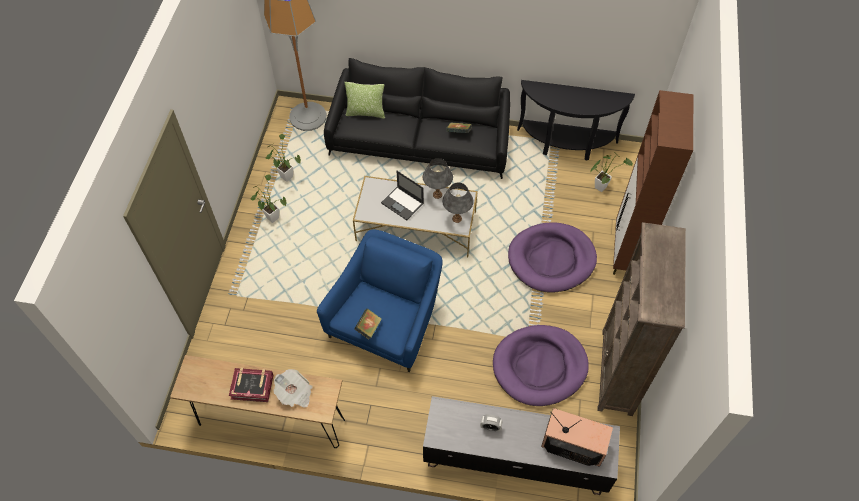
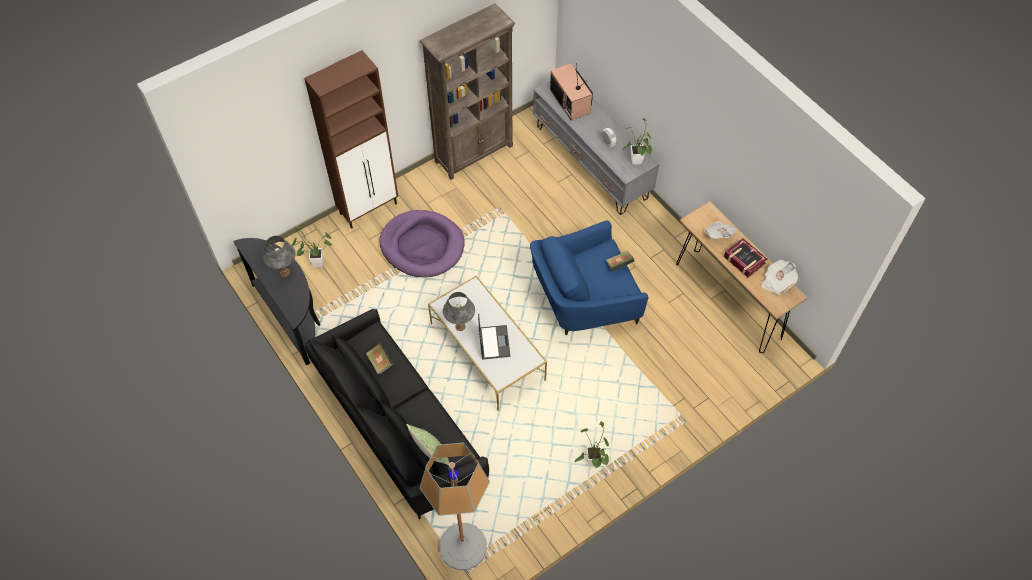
camera: 135 degrees left, 0 degrees up
potted plant [265,134,301,182] -> potted plant moved to [622,118,652,165]
grey table lamp [442,182,474,223] -> grey table lamp moved to [262,236,296,277]
purple dog bed [493,325,589,406] -> none
none -> newspaper [761,260,798,295]

